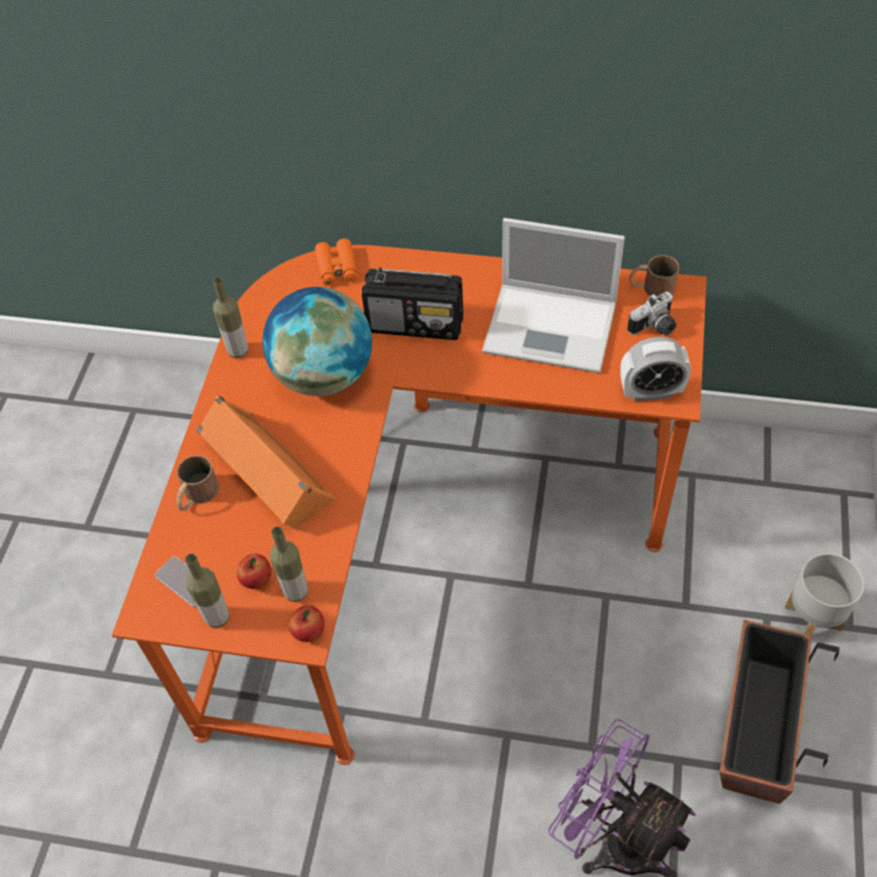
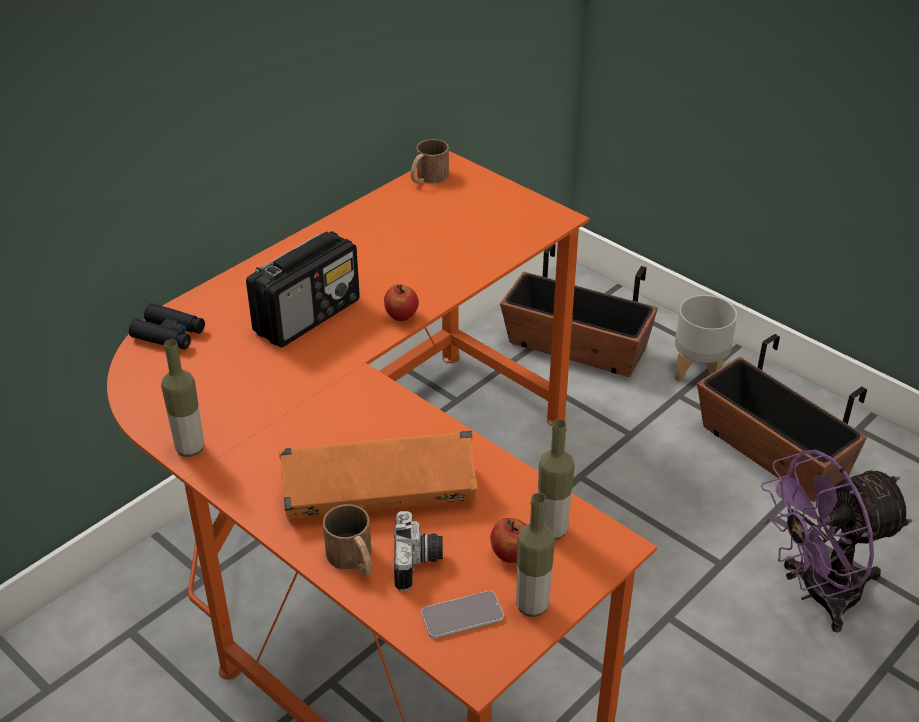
camera: 60 degrees left, 15 degrees down
globe [263,287,372,396] -> none
apple [289,605,325,642] -> apple moved to [384,284,419,321]
orange binoculars [315,239,357,286] -> black binoculars [129,303,205,350]
laptop [482,218,625,373] -> none
alarm clock [620,337,691,401] -> none
camera [627,292,676,335] -> camera moved to [394,511,443,591]
none -> planter [500,244,658,377]

